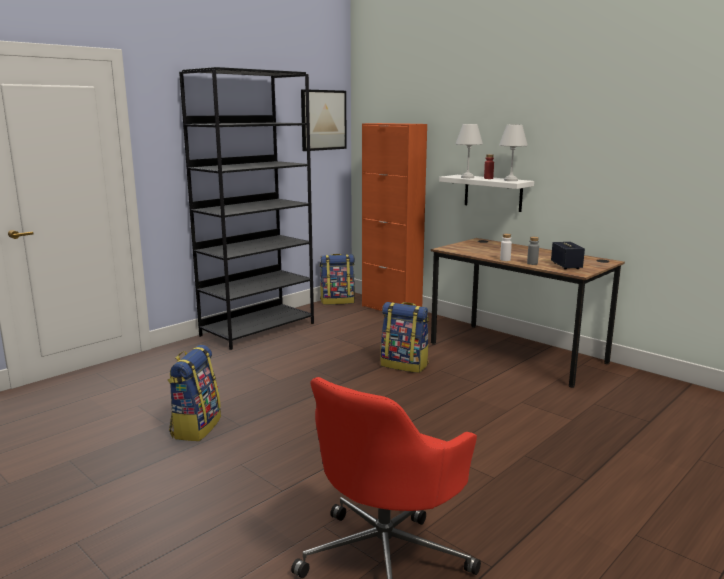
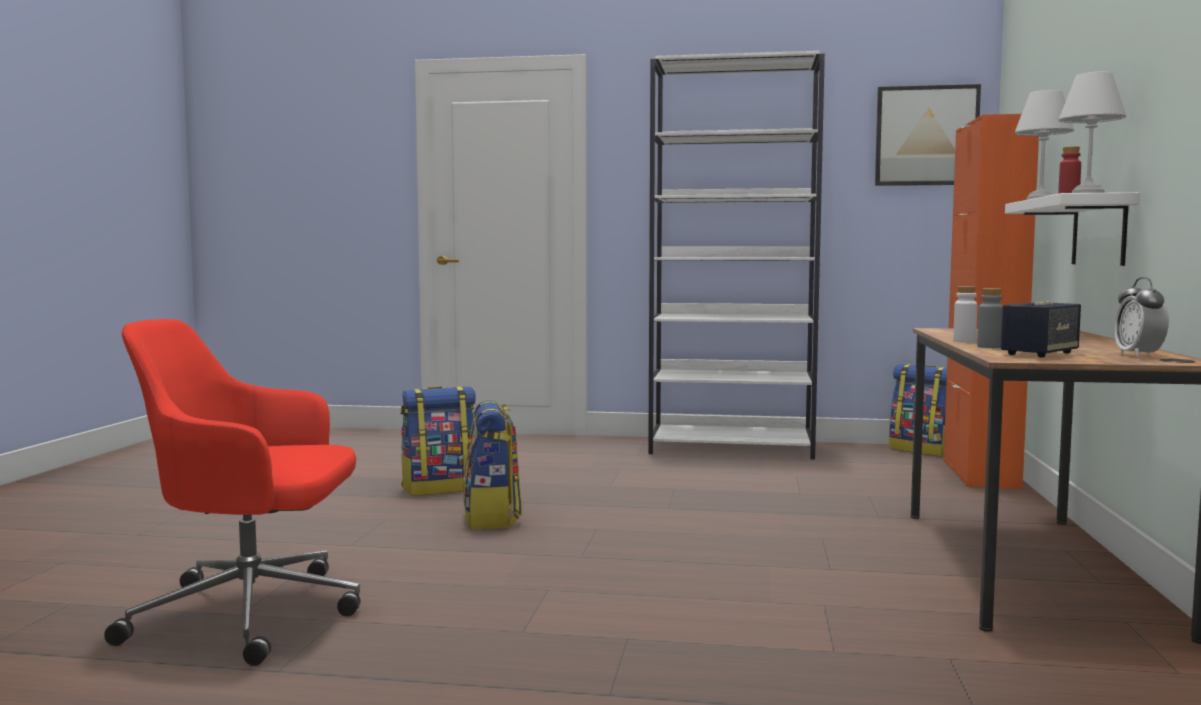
camera: 55 degrees right, 10 degrees down
black bookcase [179,67,314,350] -> white bookcase [648,51,825,459]
backpack [380,302,429,373] -> backpack moved to [463,400,523,529]
none -> alarm clock [1114,277,1169,357]

